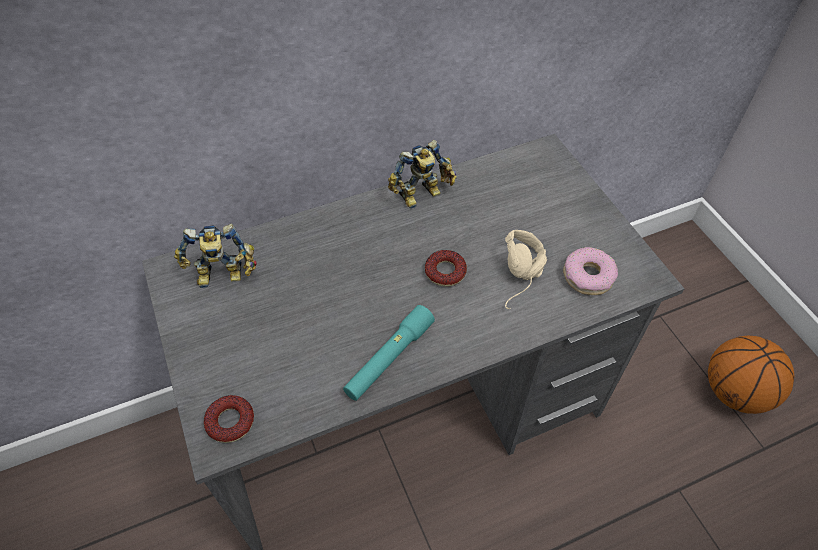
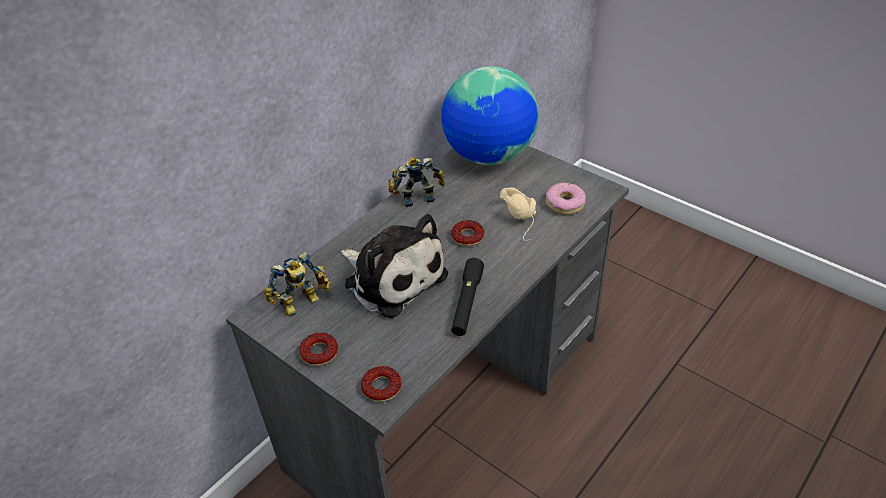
camera: 25 degrees left, 10 degrees down
turquoise flashlight [343,305,435,401] -> black flashlight [451,258,484,336]
toy robot [388,140,457,209] -> toy robot turned 135 degrees counterclockwise [388,157,445,207]
basketball [708,336,794,414] -> none
none -> donut [299,333,338,366]
none -> plush toy [341,214,448,318]
none -> globe [441,66,539,165]

